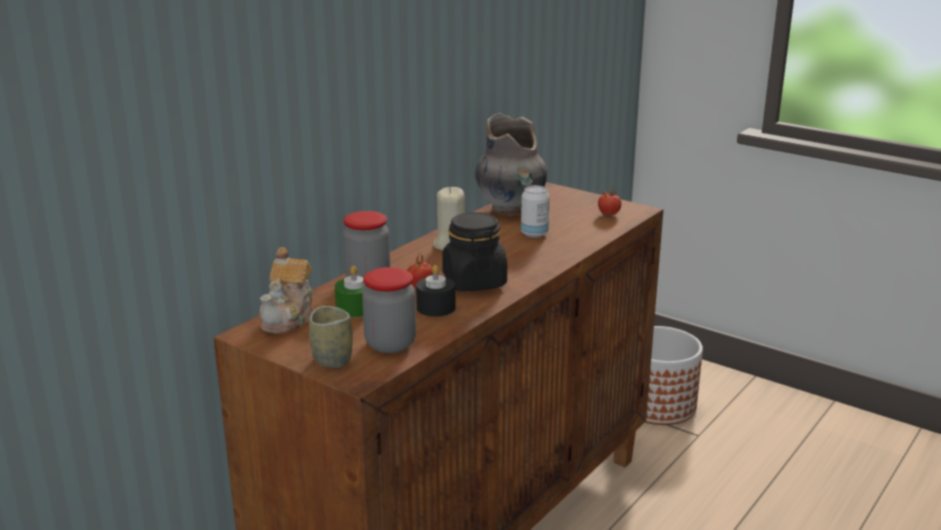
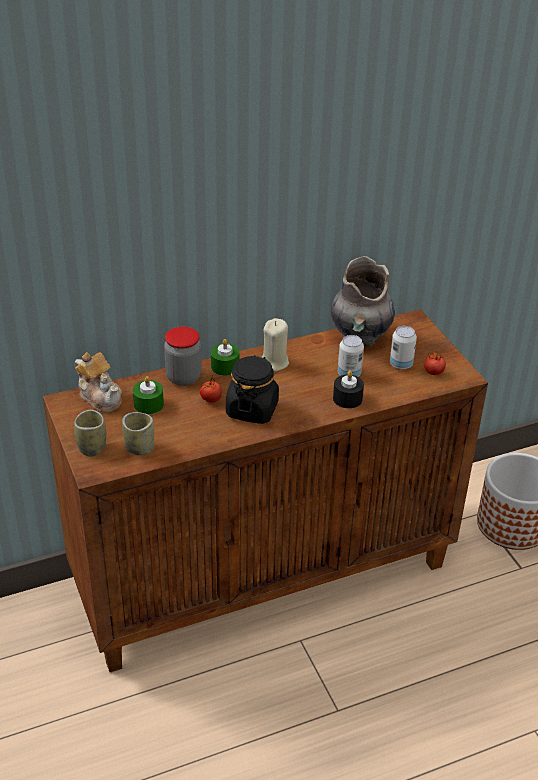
camera: 30 degrees right, 15 degrees up
teapot [259,247,313,334] -> teapot turned 90 degrees counterclockwise [75,352,122,413]
jar [362,267,416,353] -> cup [122,412,154,455]
black candle [416,265,455,317] -> black candle moved to [333,371,364,408]
none -> green candle [211,339,239,376]
none -> can [390,326,417,370]

